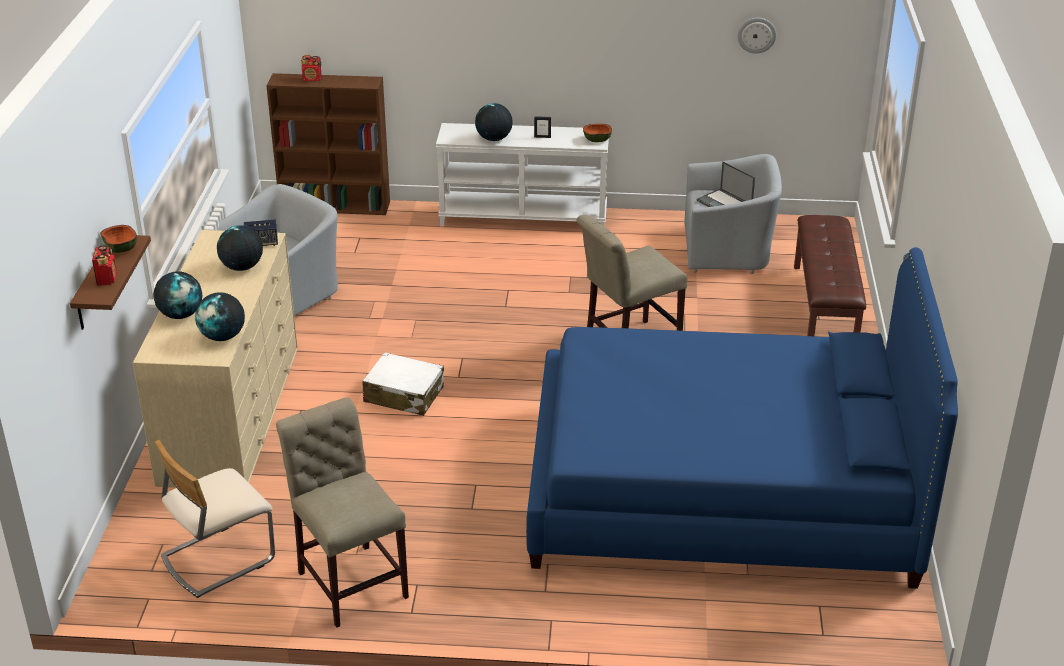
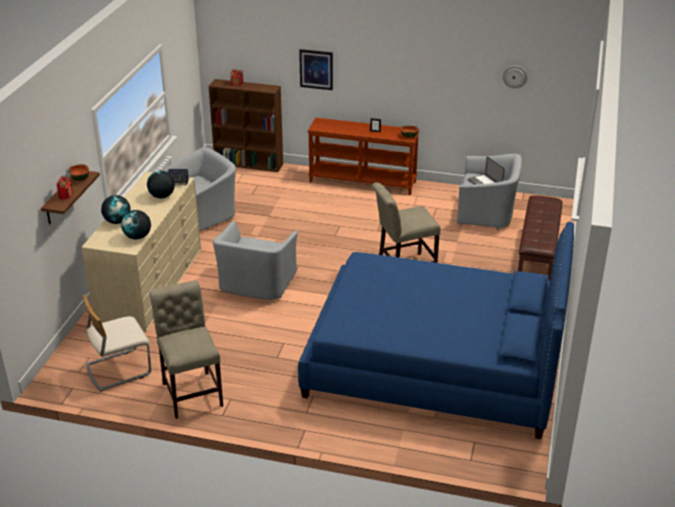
camera: 10 degrees right, 0 degrees up
white suitcase [362,352,444,416] -> grey armchair [213,221,298,300]
white console table [436,123,609,227] -> brown console table [308,118,419,195]
globe [475,103,512,141] -> none
none -> picture [299,49,333,90]

